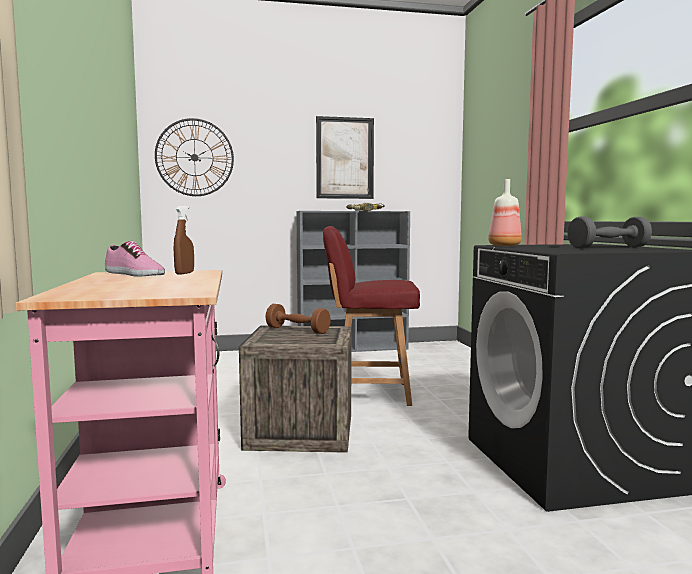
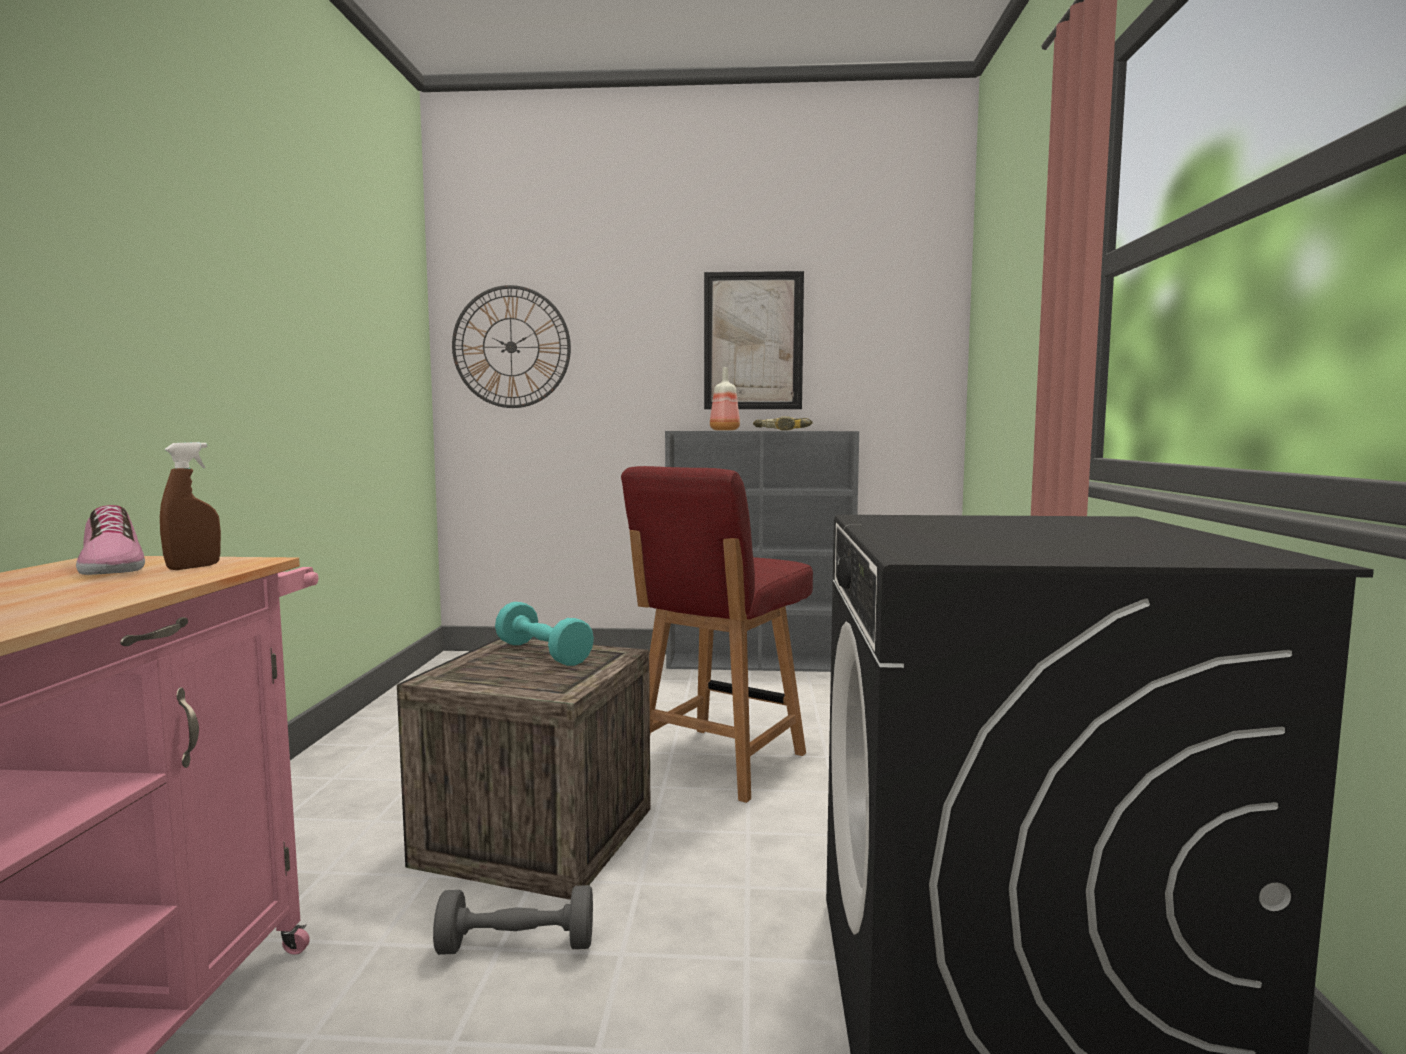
camera: 15 degrees right, 0 degrees up
brown dumbbell [265,304,331,334] -> turquoise dumbbell [495,602,594,666]
red chair [323,226,420,406] -> red chair turned 75 degrees counterclockwise [621,466,813,803]
bottle [488,179,522,246] -> bottle moved to [710,367,740,431]
grey dumbbell [567,217,652,248] -> grey dumbbell moved to [433,885,593,955]

